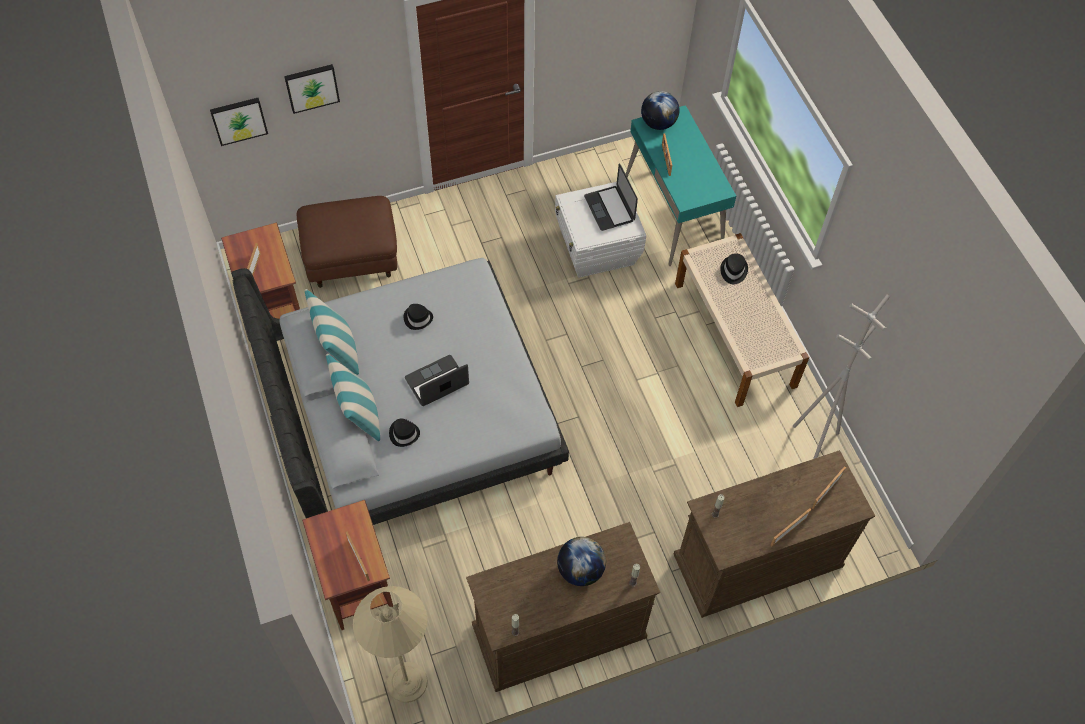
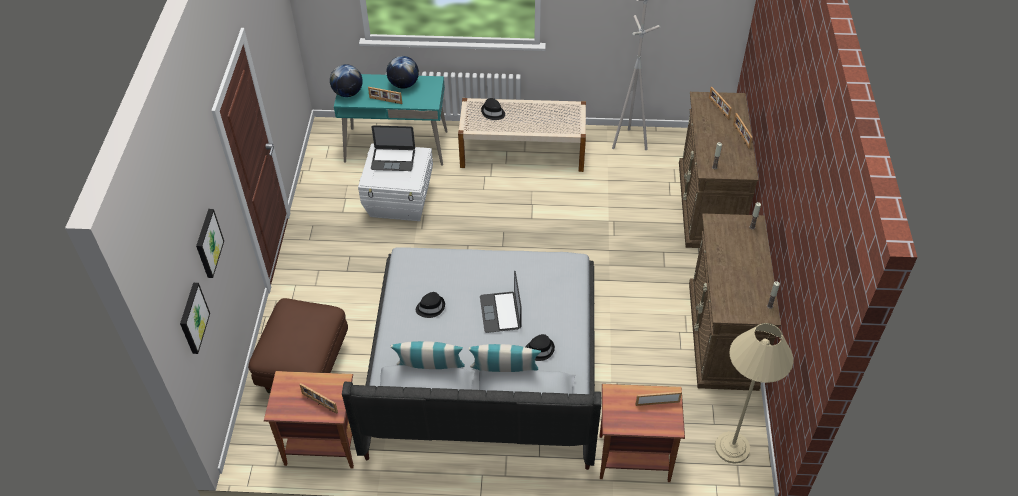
camera: 65 degrees left, 10 degrees down
globe [557,537,606,586] -> globe moved to [386,56,419,89]

